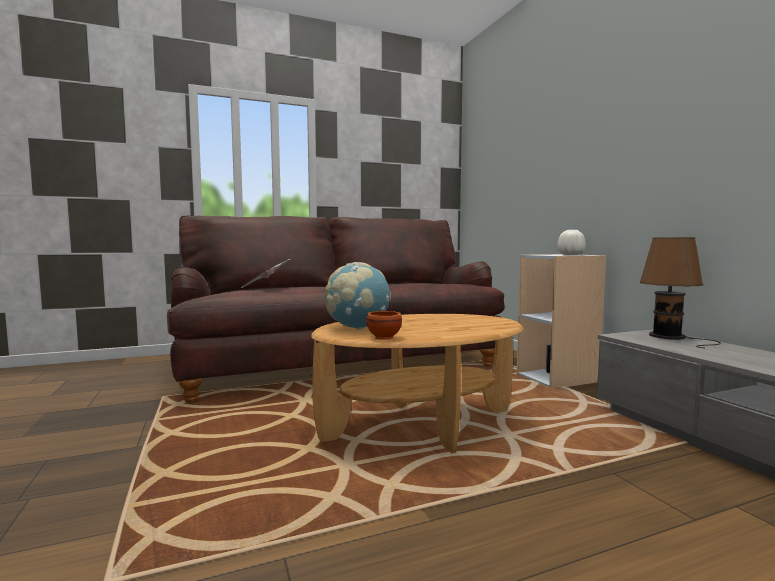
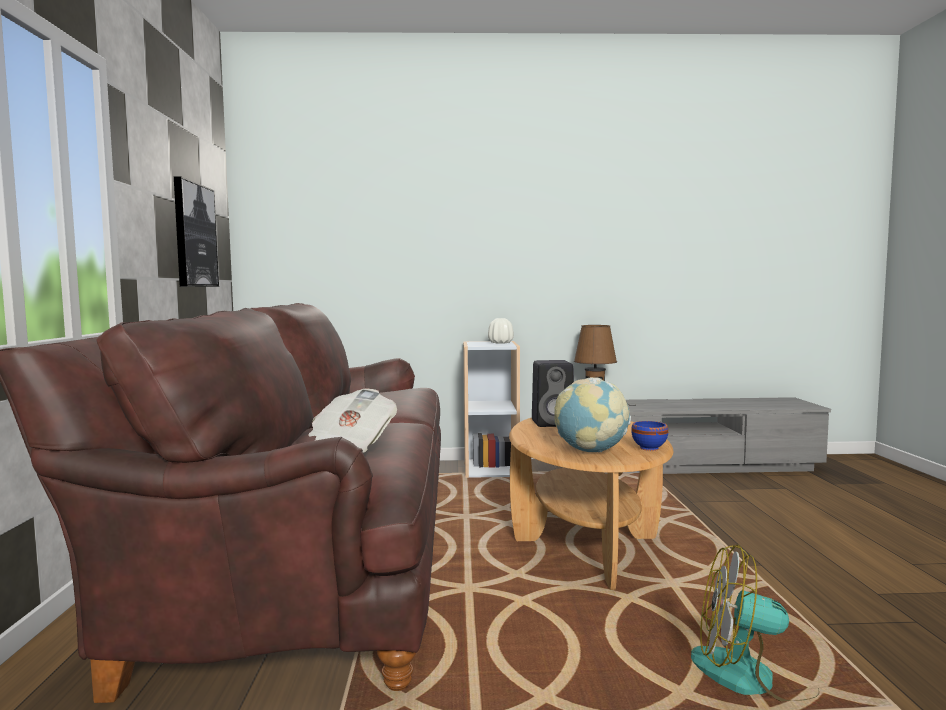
camera: 70 degrees left, 0 degrees up
brown bowl [366,311,402,340] -> blue bowl [631,421,668,451]
none -> picture [174,177,219,287]
none -> black speaker [532,360,574,427]
none -> fan [691,545,819,702]

